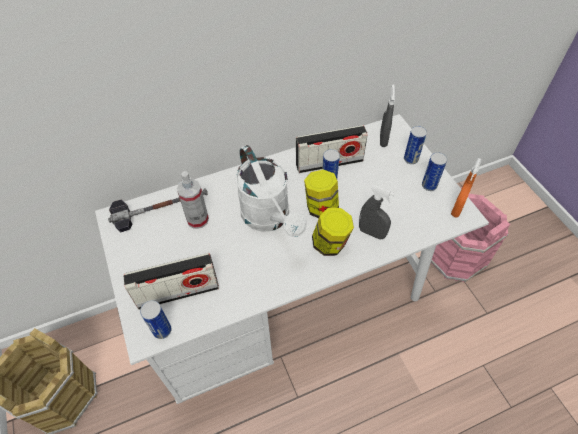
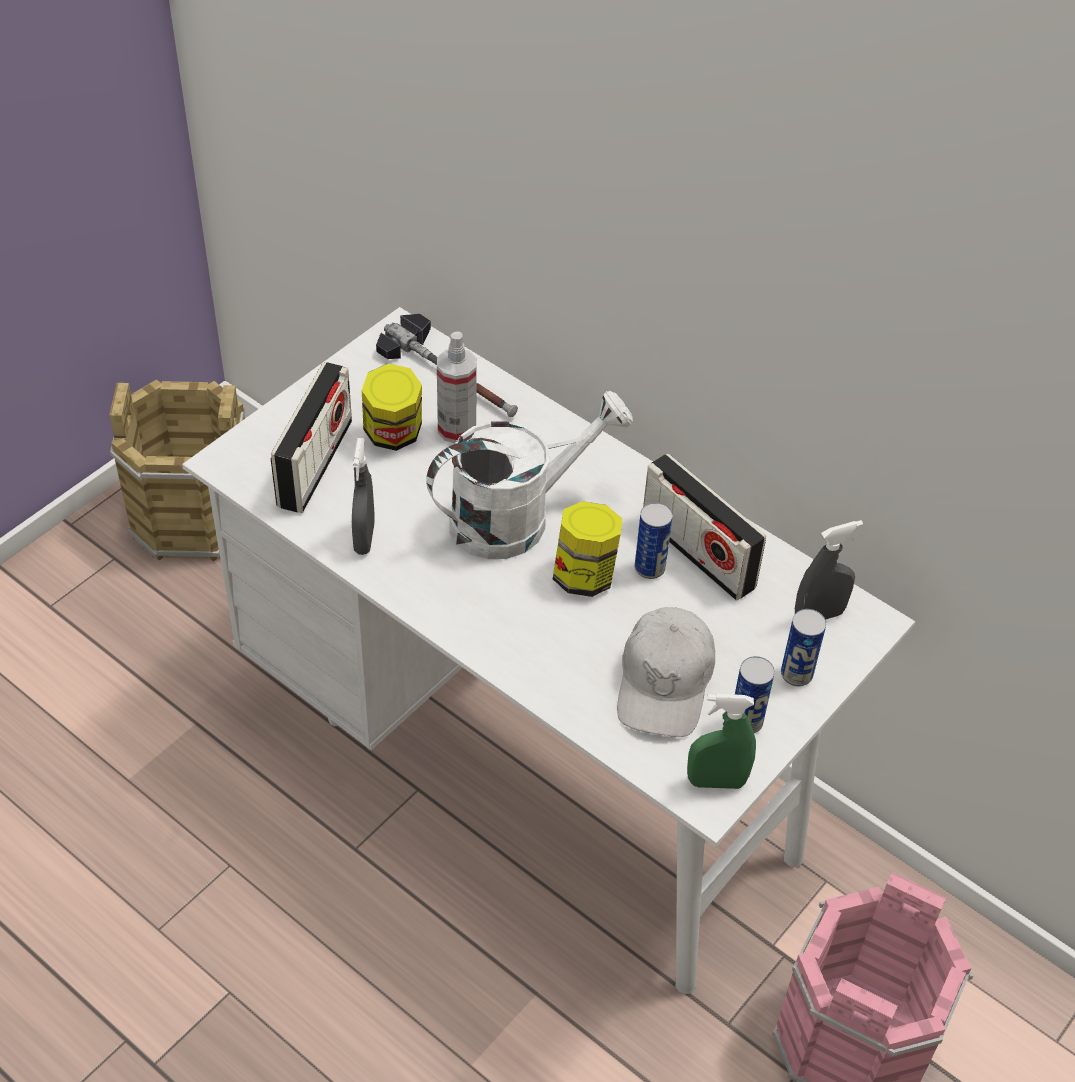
camera: 60 degrees right, 5 degrees down
radio [124,253,219,310] -> radio turned 120 degrees counterclockwise [270,362,352,513]
can [140,301,172,339] -> none
white watering can [235,145,307,237] -> white watering can turned 150 degrees counterclockwise [426,391,633,559]
jar [312,208,354,256] -> jar moved to [362,363,422,451]
grey spray bottle [359,186,395,240] -> grey spray bottle moved to [352,438,375,555]
orange spray bottle [451,158,482,217] -> green spray bottle [687,694,756,789]
none -> white cap [617,607,715,737]

